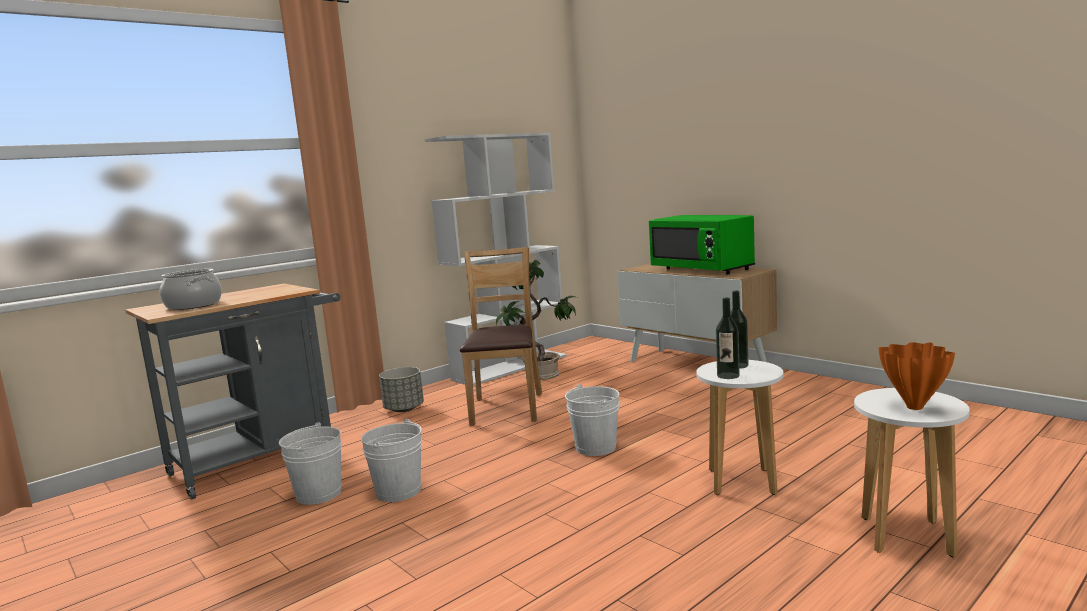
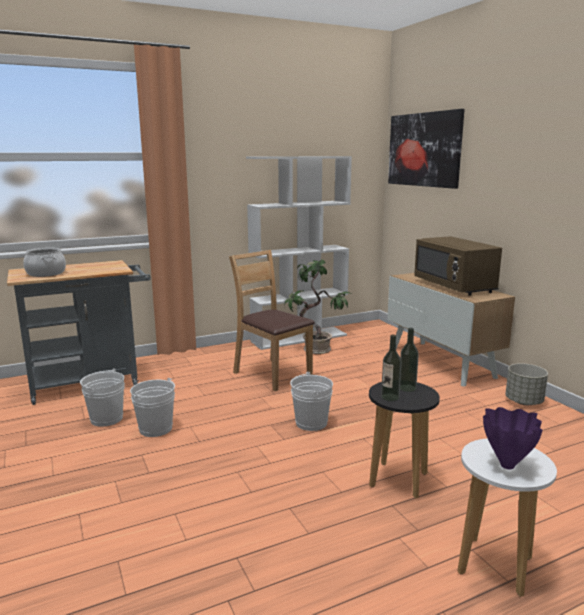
camera: 15 degrees right, 5 degrees up
grey planter [379,367,424,412] -> grey planter moved to [505,363,548,405]
brown chair [460,247,542,426] -> brown chair turned 60 degrees counterclockwise [229,250,315,391]
green microwave [649,215,755,274] -> brown microwave [414,236,502,296]
white stool [696,360,783,495] -> black stool [369,382,440,499]
orange vase [879,342,955,410] -> purple vase [483,407,542,469]
none -> picture [388,109,465,189]

